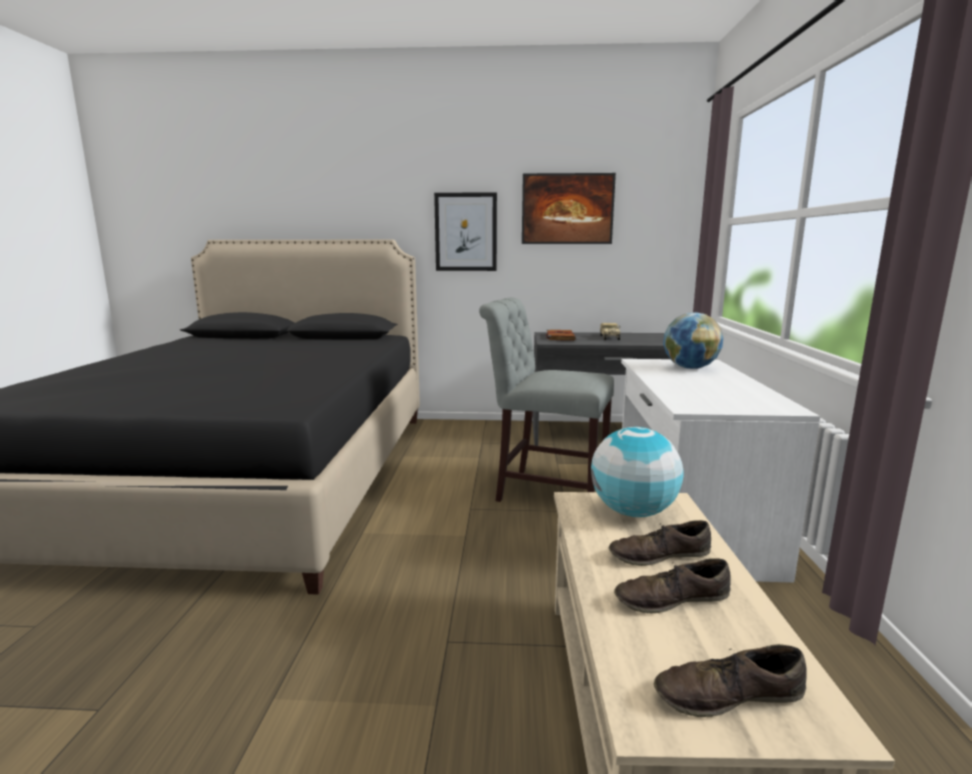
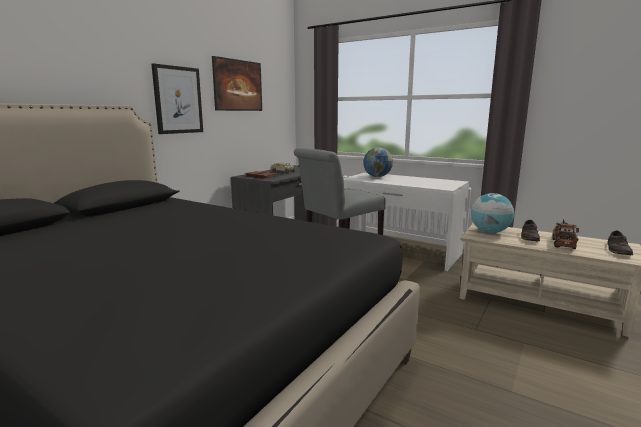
camera: 60 degrees left, 0 degrees up
brown shoe [614,558,731,614] -> toy truck [552,219,579,249]

